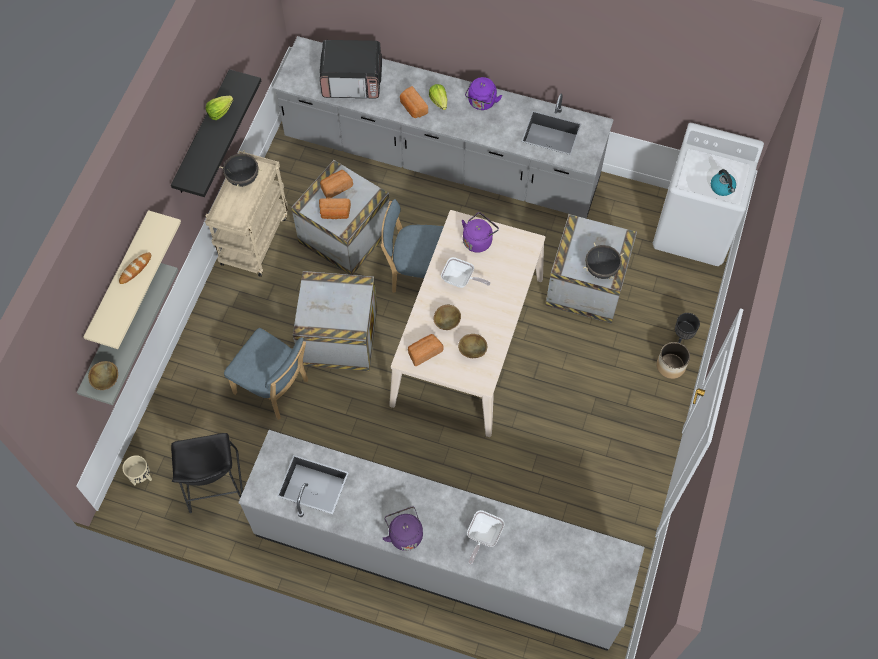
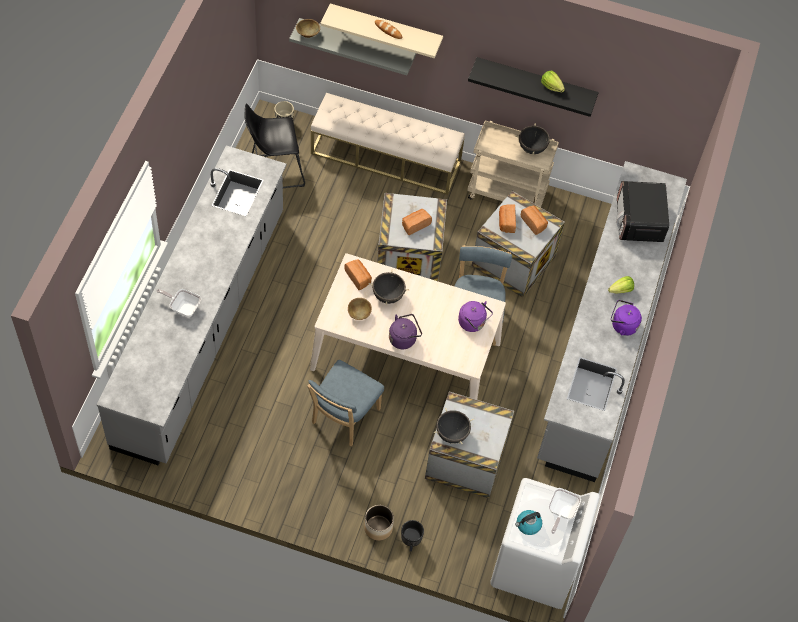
camera: 85 degrees right, 5 degrees down
blue chair [224,328,308,420] -> blue chair moved to [307,360,384,446]
purple kettle [382,507,423,551] -> purple kettle moved to [389,314,422,349]
bread [400,86,428,118] -> bread moved to [402,209,432,235]
brown bowl [434,305,461,330] -> black cooking pot [369,269,410,305]
frying pan [441,257,490,288] -> frying pan moved to [548,488,581,534]
none -> beige bench [311,93,465,195]

